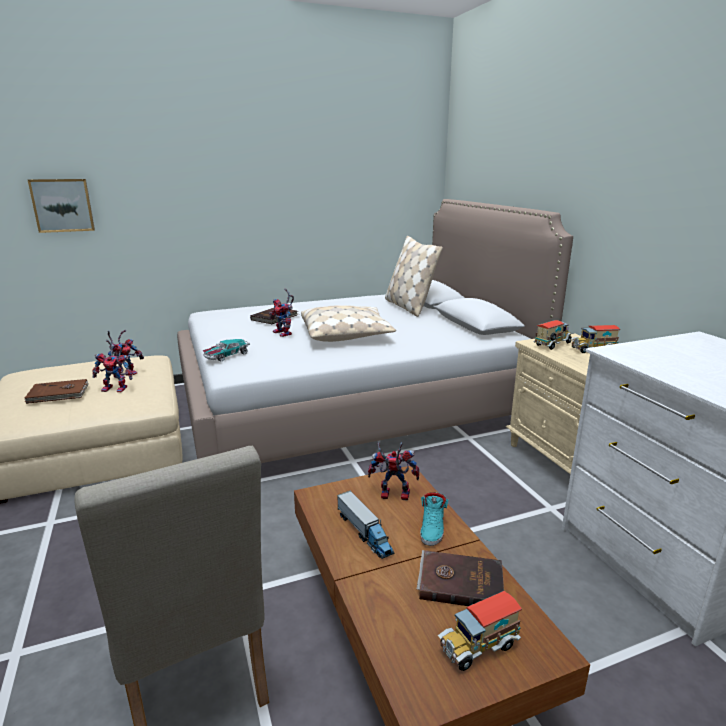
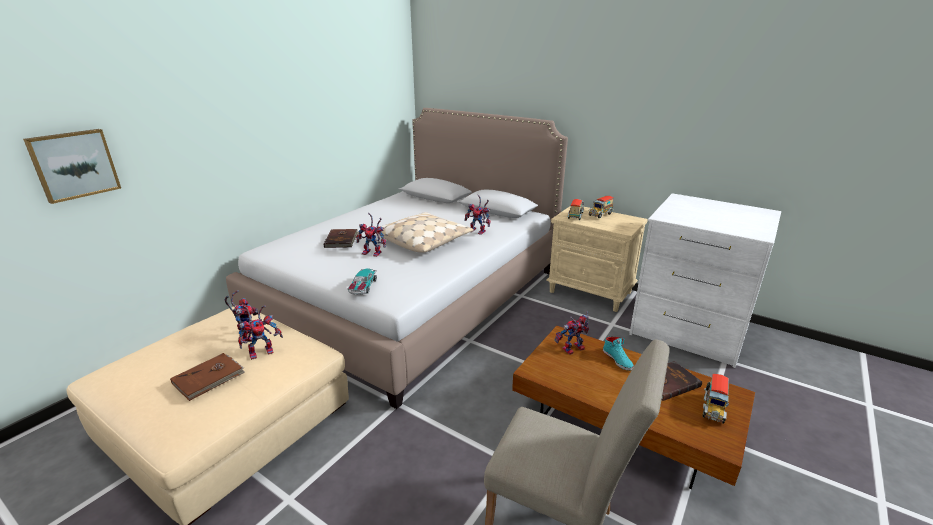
camera: 35 degrees left, 5 degrees up
toy truck [337,491,394,559] -> none
beige pillow [385,236,443,317] -> none
none -> toy robot [464,195,491,235]

